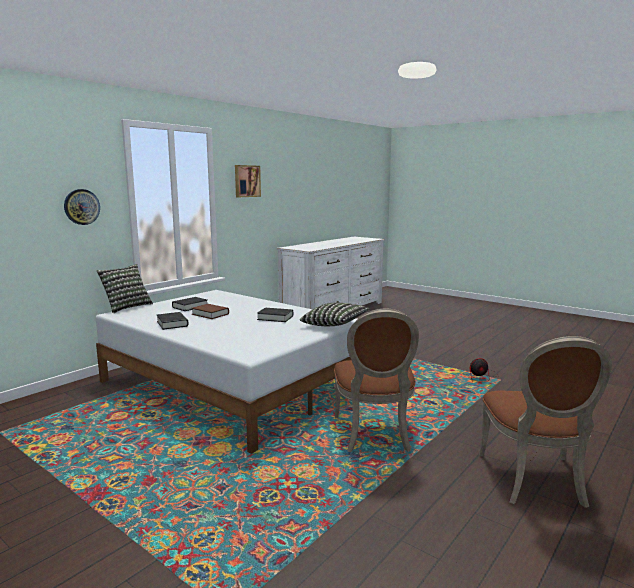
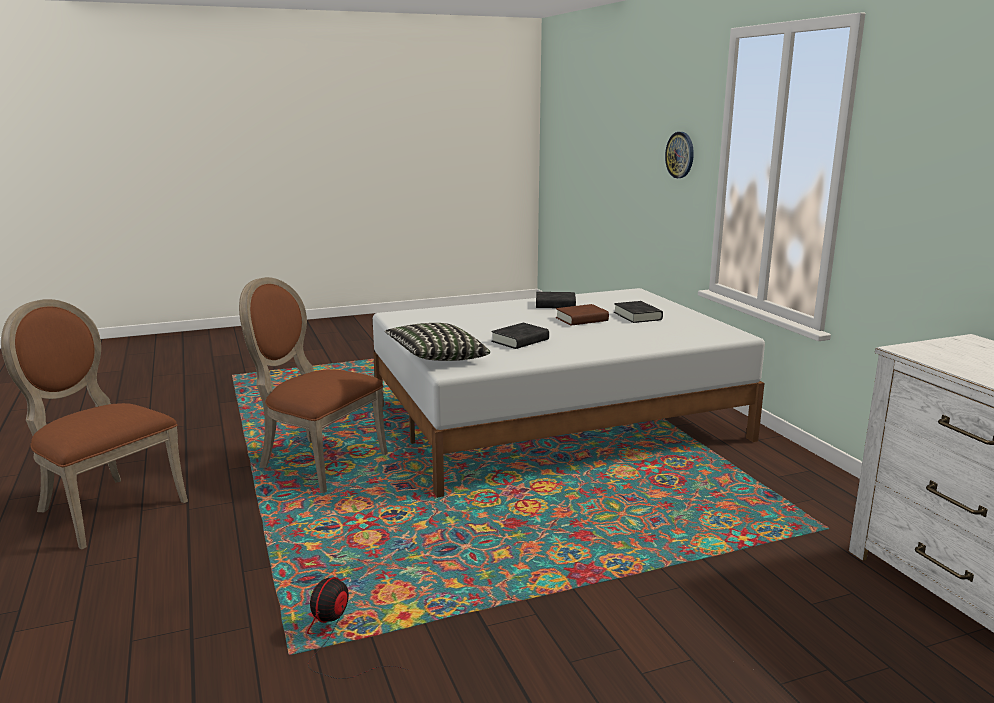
camera: 120 degrees right, 5 degrees up
pillow [97,264,153,313] -> none
picture [235,165,261,197] -> none

